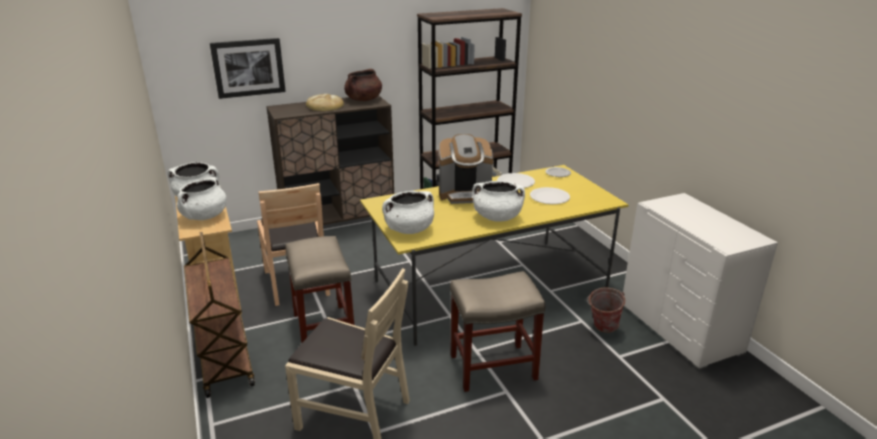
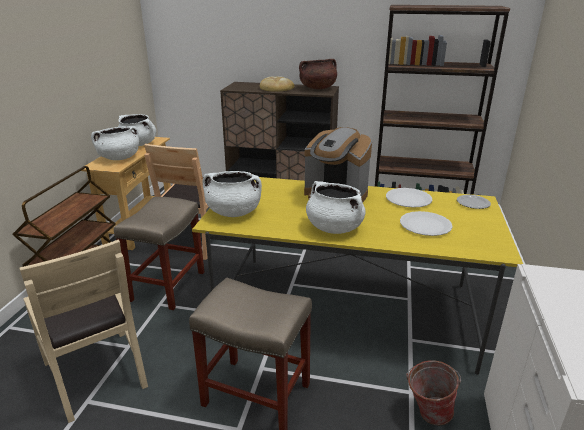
camera: 35 degrees right, 0 degrees up
picture [210,38,286,99] -> none

